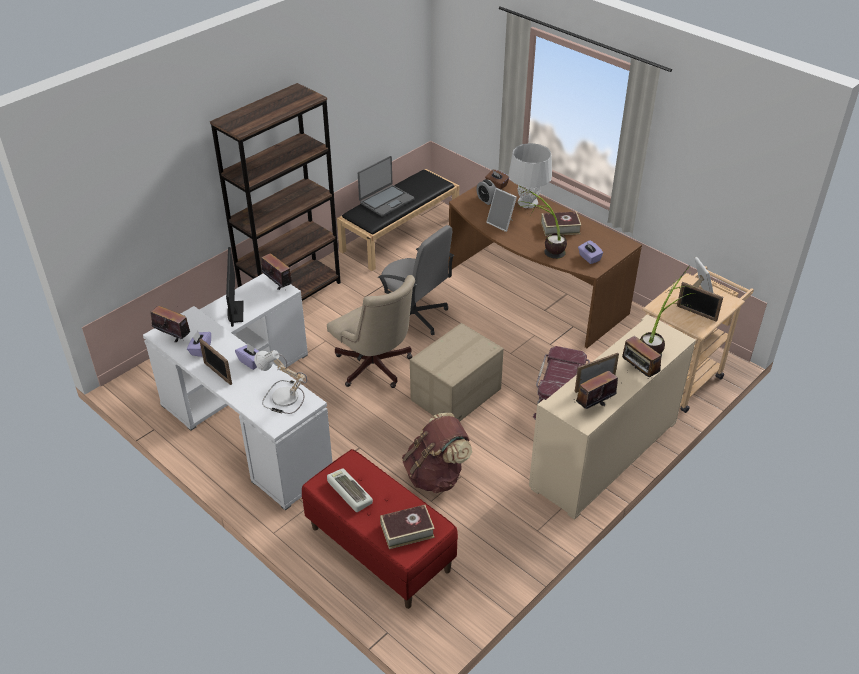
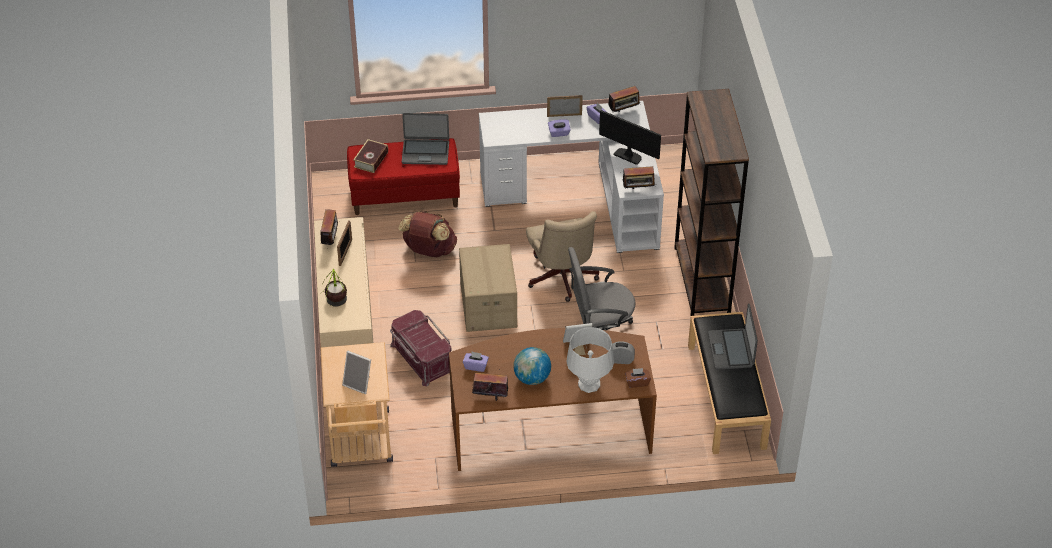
camera: 130 degrees right, 5 degrees up
table lamp [254,350,307,414] -> none
beige office chair [327,275,415,388] -> beige office chair turned 105 degrees counterclockwise [526,211,599,302]
keyboard [327,468,373,512] -> laptop [402,113,449,165]
potted plant [519,185,567,259] -> none
book [541,211,581,236] -> globe [513,347,551,385]
radio [622,336,662,379] -> radio moved to [472,373,508,401]
picture frame [677,282,723,322] -> none

